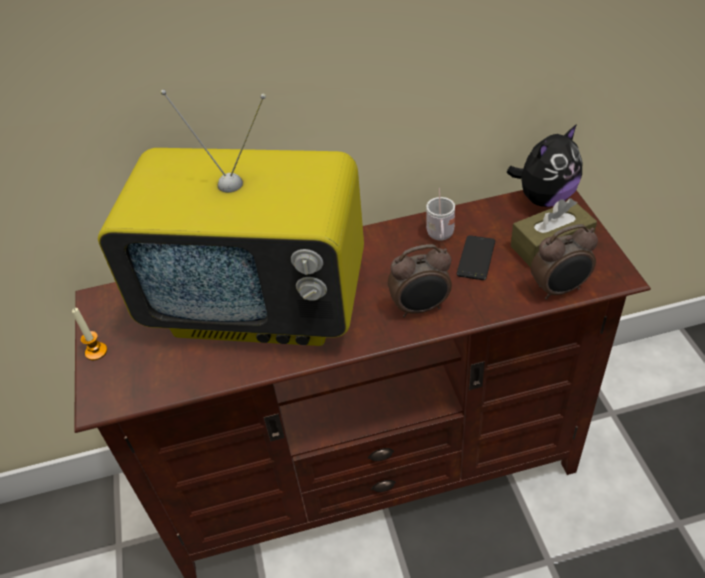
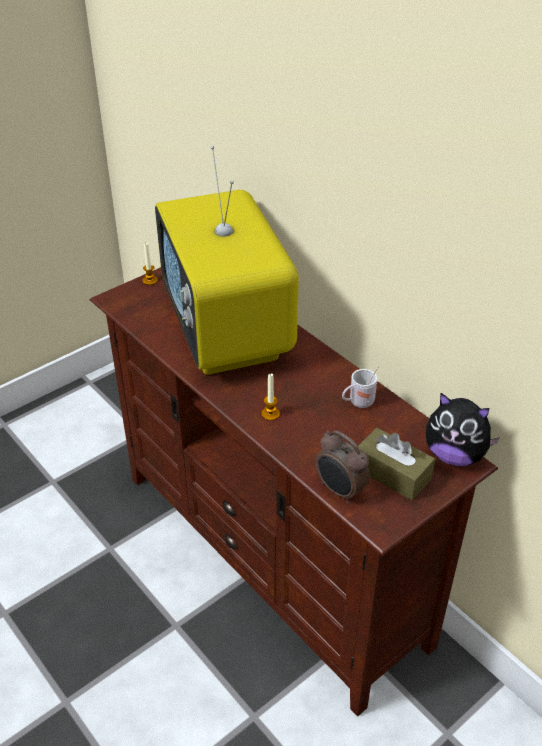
camera: 60 degrees right, 5 degrees down
alarm clock [388,244,452,318] -> candle [262,373,280,420]
phone [457,235,495,280] -> none

